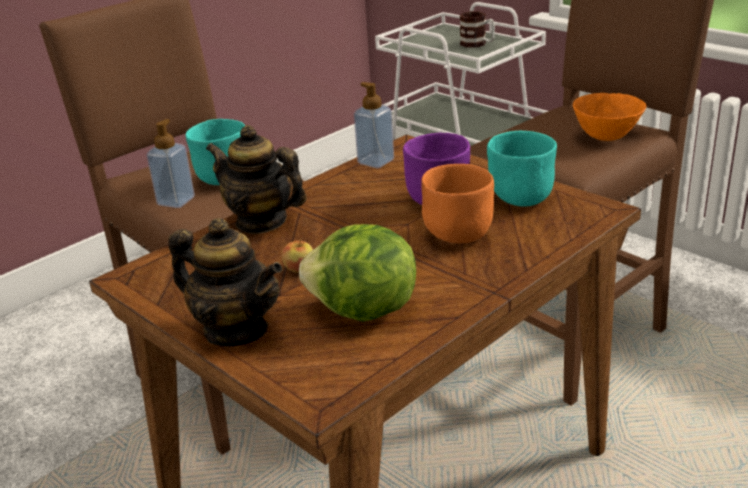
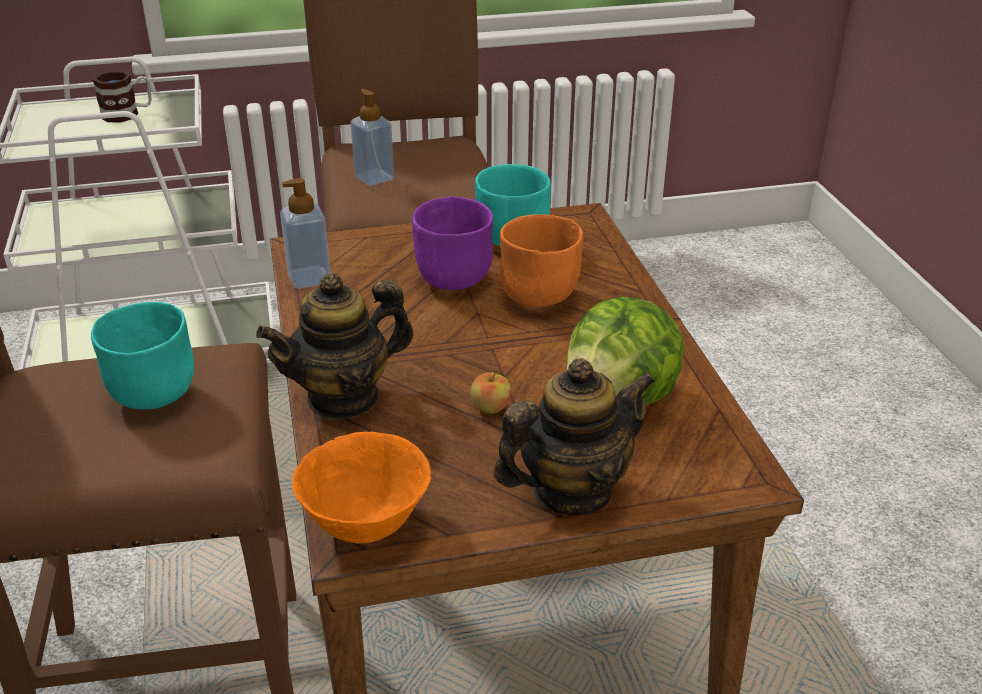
camera: 60 degrees left, 5 degrees up
soap dispenser [147,119,195,208] -> soap dispenser moved to [350,89,394,186]
orange bowl [573,93,646,141] -> orange bowl moved to [292,432,431,543]

